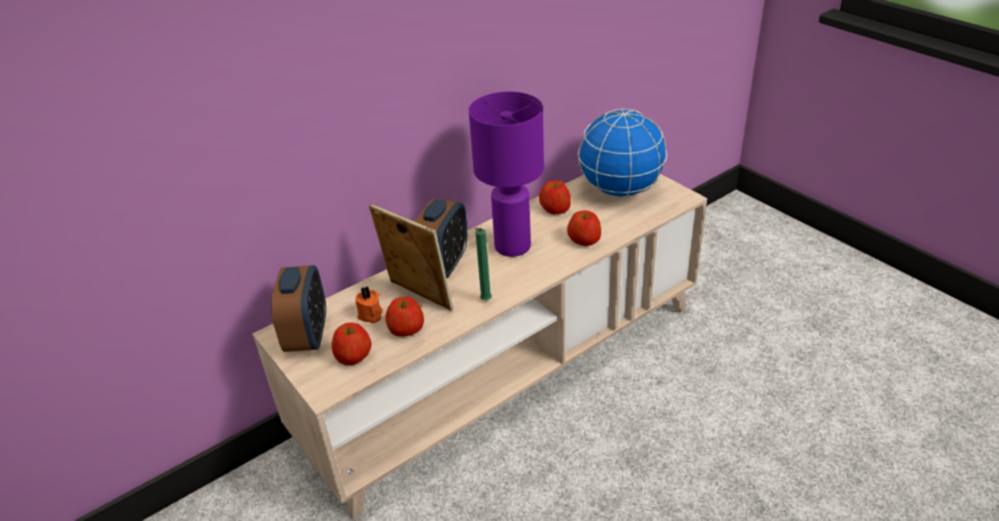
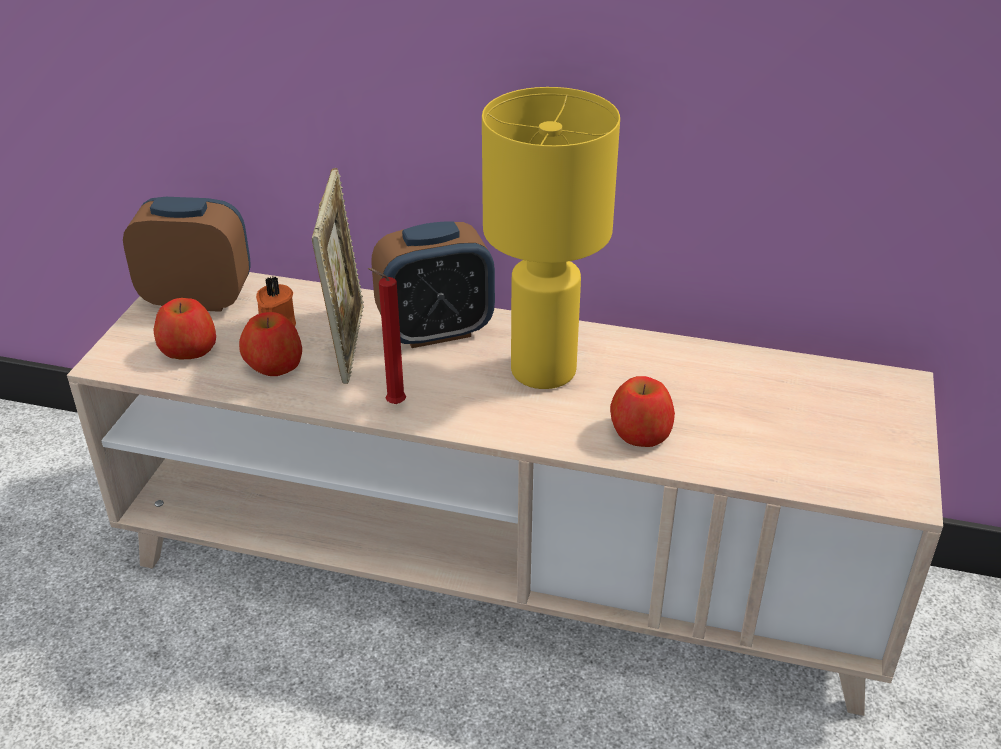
camera: 50 degrees right, 0 degrees up
alarm clock [271,265,326,352] -> alarm clock turned 135 degrees counterclockwise [123,197,251,312]
purple table lamp [469,91,544,257] -> yellow table lamp [482,87,620,389]
green candle [475,228,492,300] -> red candle [368,268,406,404]
apple [539,180,571,214] -> none
globe [578,109,667,198] -> none

